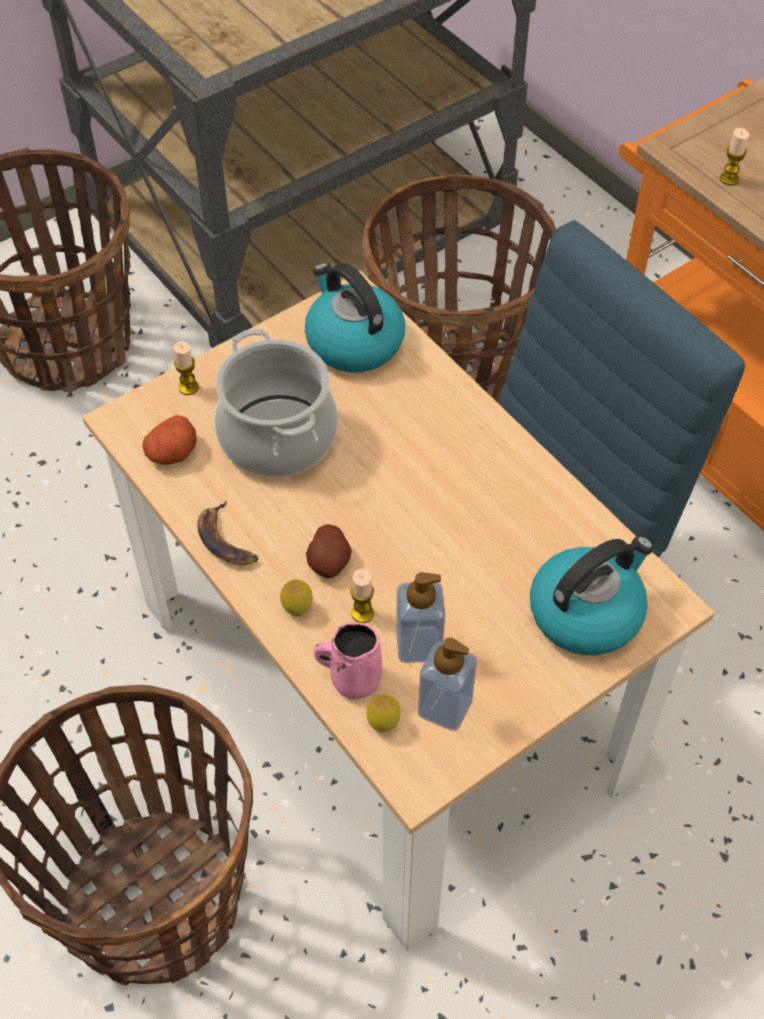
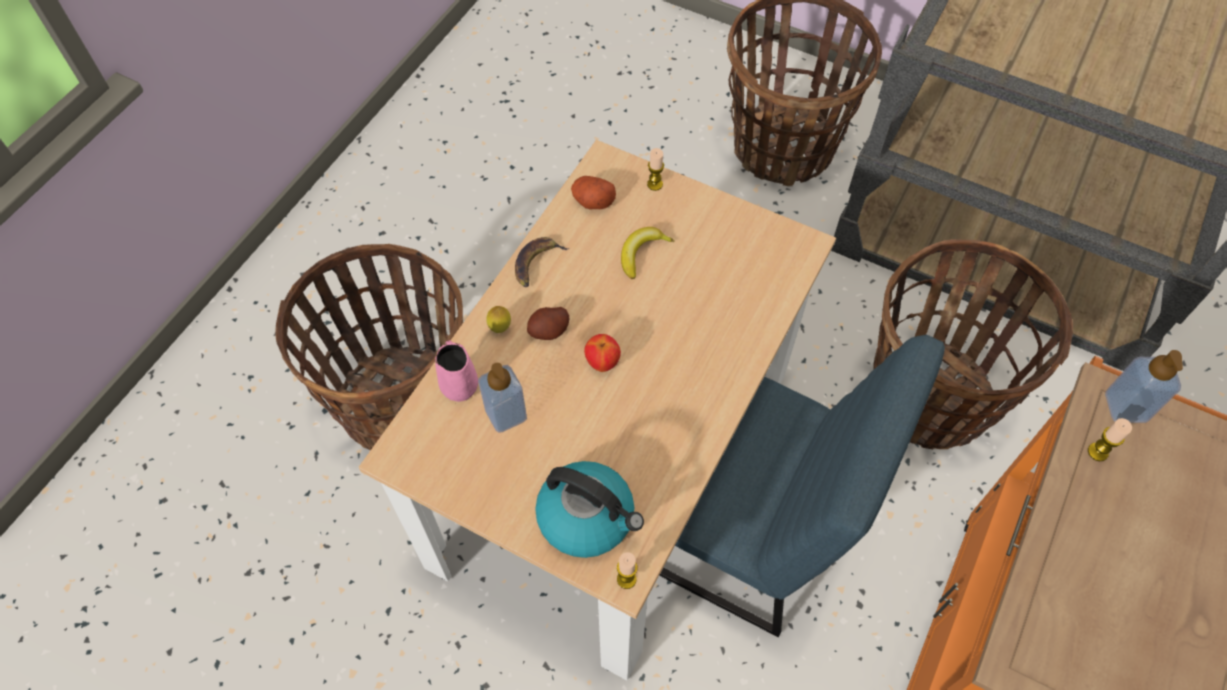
camera: 65 degrees right, 5 degrees up
cooking pot [214,329,338,477] -> banana [621,227,675,279]
kettle [305,263,405,373] -> none
candle [350,569,374,623] -> candle moved to [617,552,638,589]
lemon [367,695,401,732] -> none
soap dispenser [418,637,477,731] -> soap dispenser moved to [1105,350,1183,423]
none -> apple [584,334,621,372]

